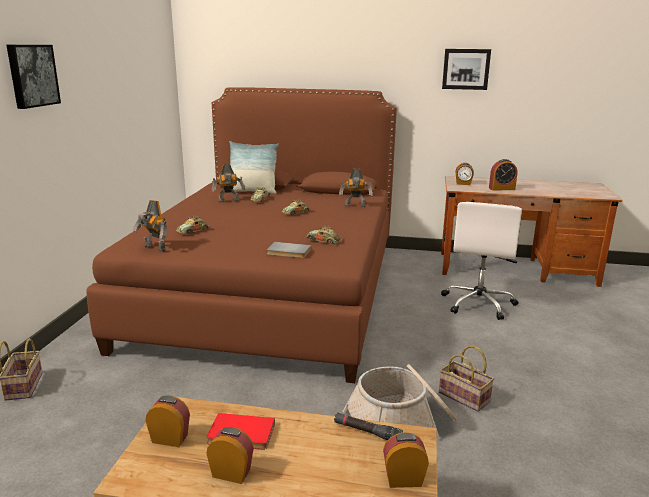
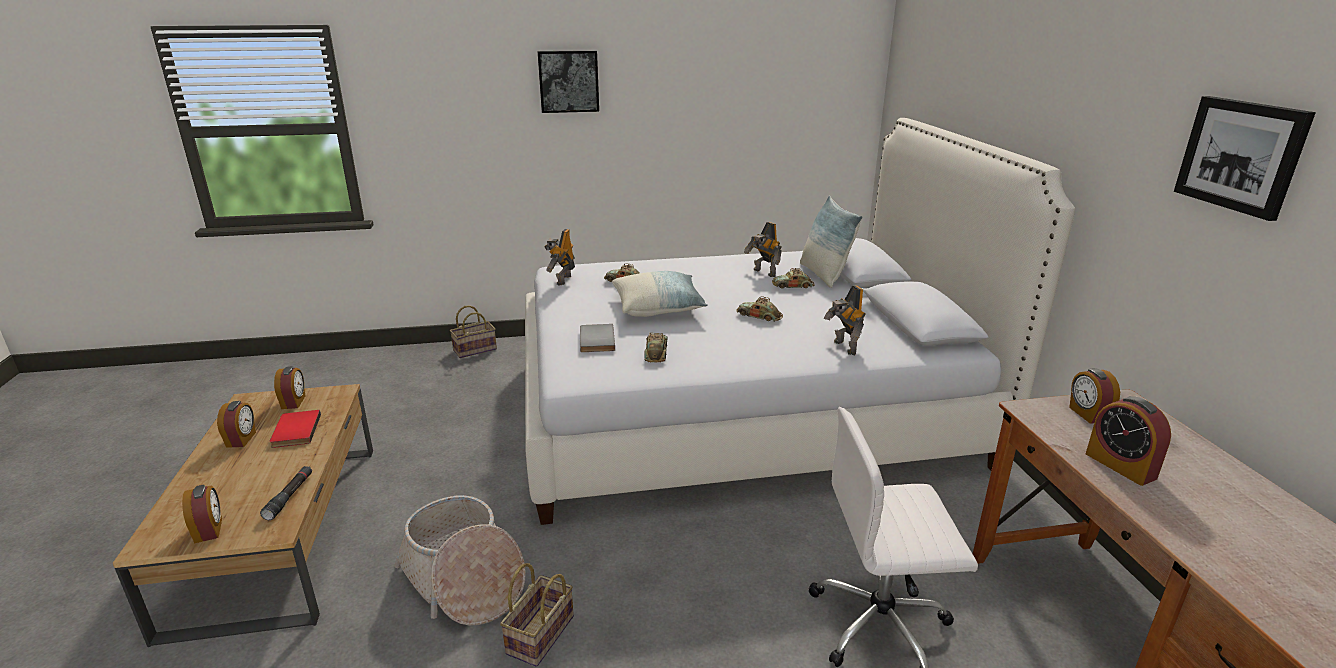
camera: 70 degrees right, 5 degrees up
brown bed [86,87,397,383] -> white bed [525,118,1075,525]
none -> pillow [612,271,708,317]

